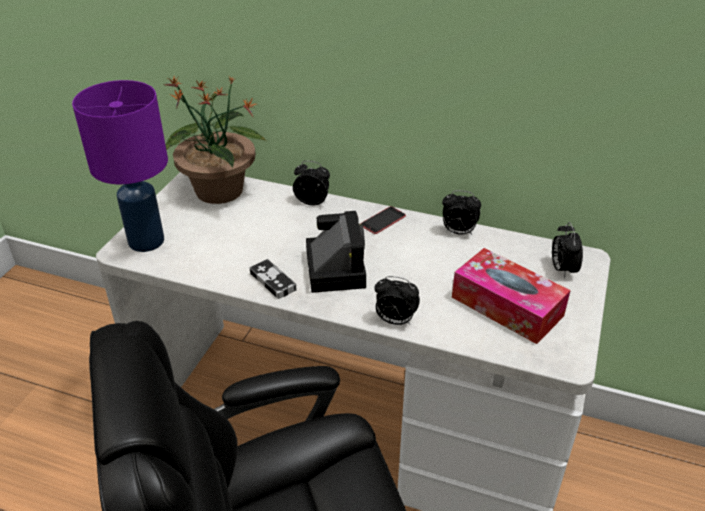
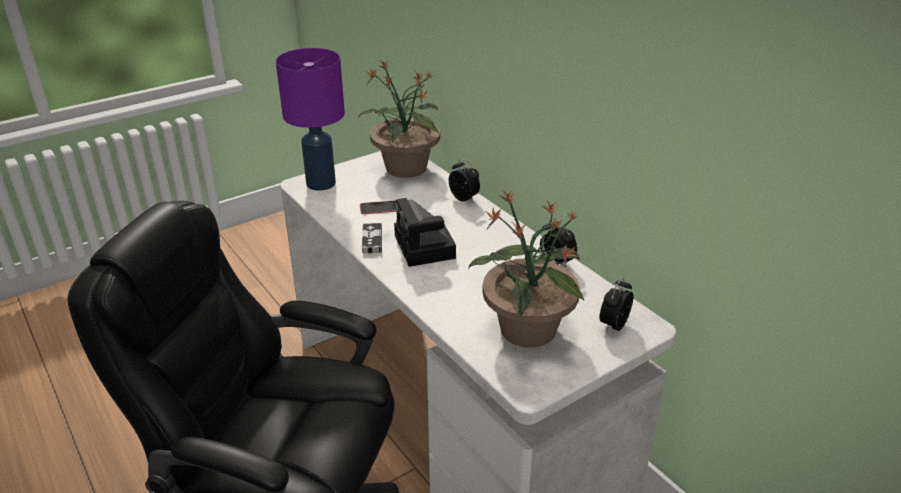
camera: 35 degrees right, 5 degrees down
camera [306,211,366,293] -> camera turned 135 degrees clockwise [394,198,456,267]
phone [361,206,406,234] -> phone moved to [360,200,396,214]
alarm clock [374,276,420,325] -> none
tissue box [452,248,571,344] -> potted plant [468,190,584,348]

